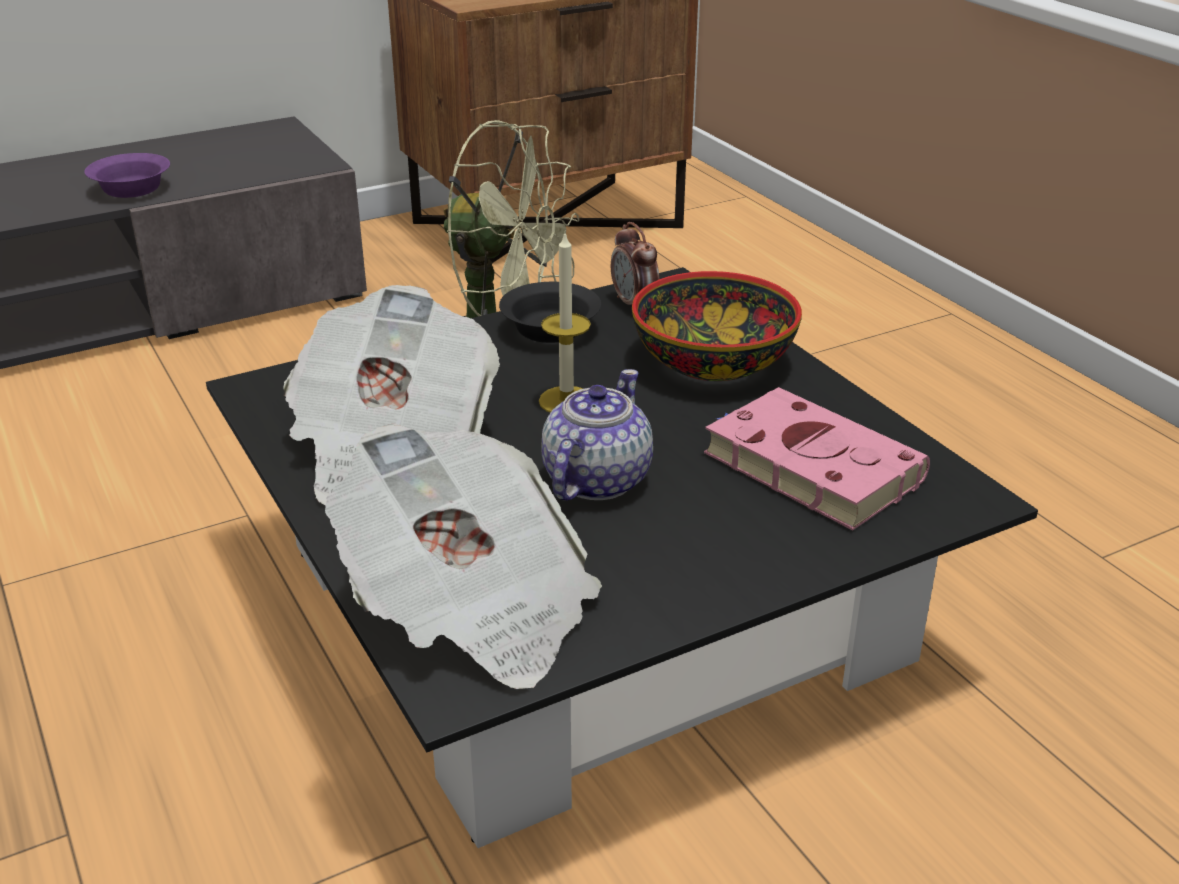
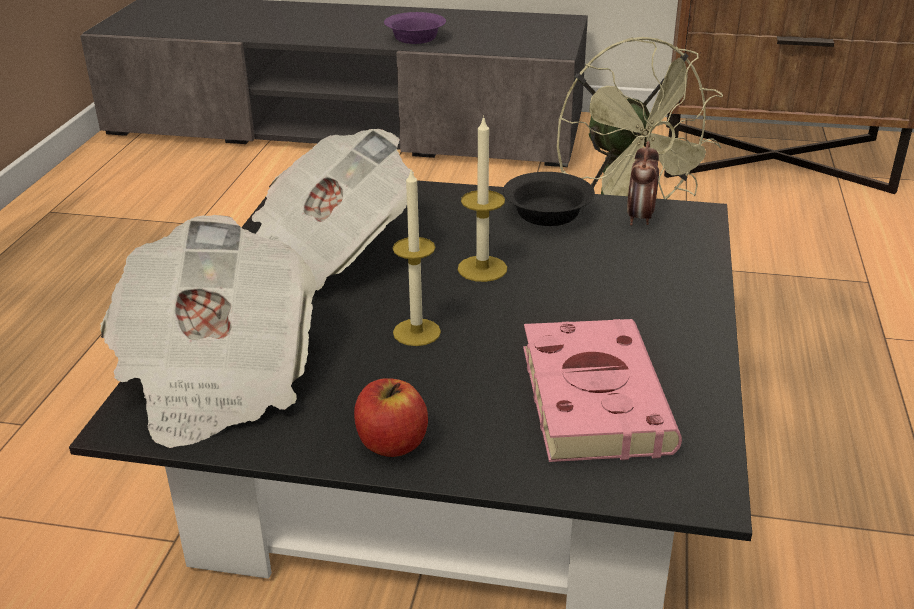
camera: 40 degrees right, 0 degrees up
teapot [541,369,653,501] -> candle [392,169,441,346]
bowl [632,271,802,381] -> none
none -> apple [354,378,428,457]

